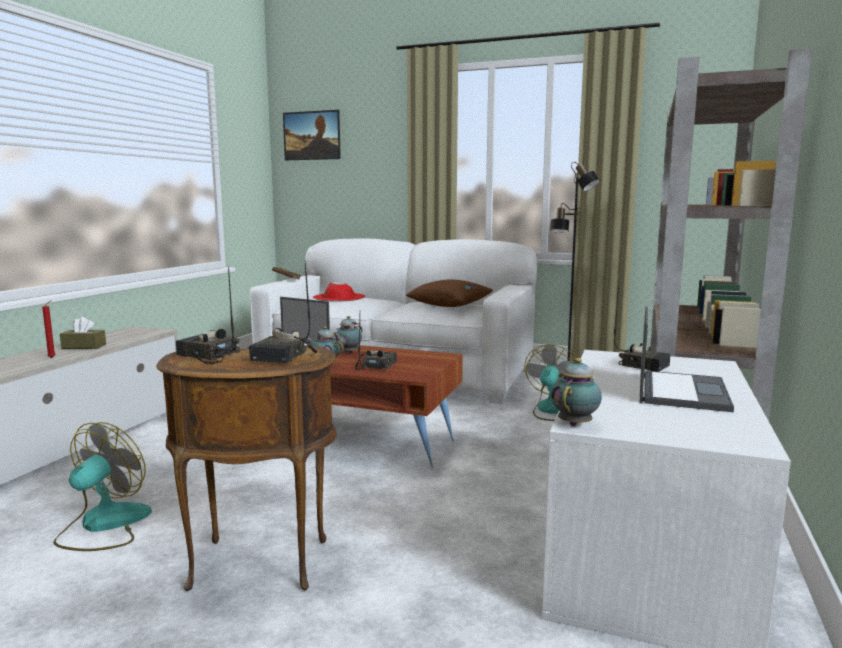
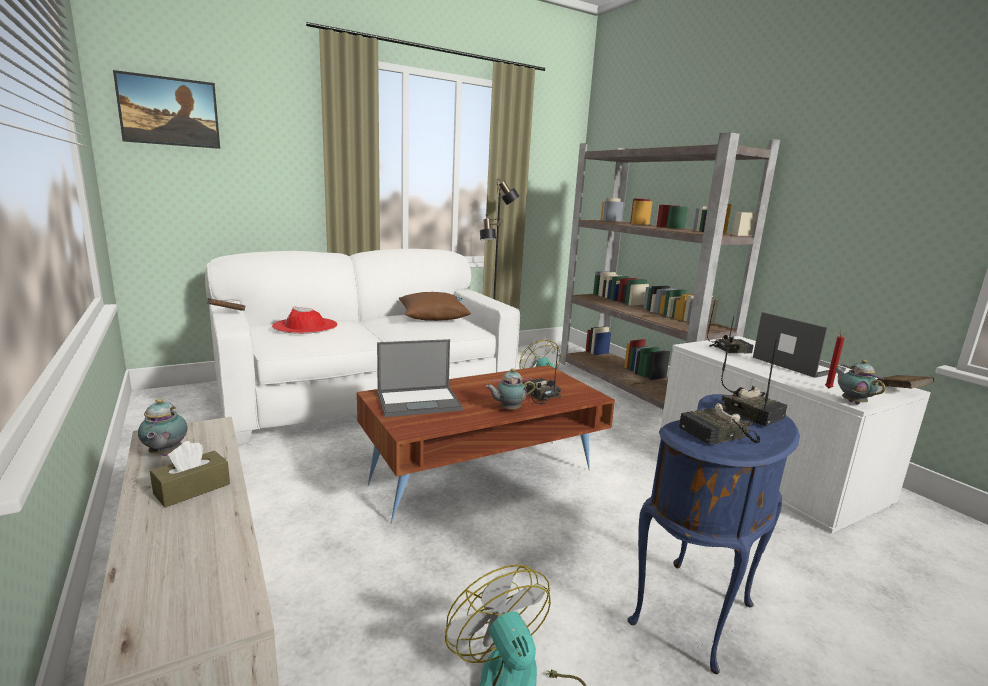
camera: 50 degrees left, 5 degrees up
red candle [42,300,56,358] -> red candle moved to [825,330,844,389]
brown side table [156,346,337,591] -> blue side table [627,394,800,674]
teapot [334,316,362,354] -> teapot moved to [138,399,187,456]
none -> brown book [876,375,934,389]

